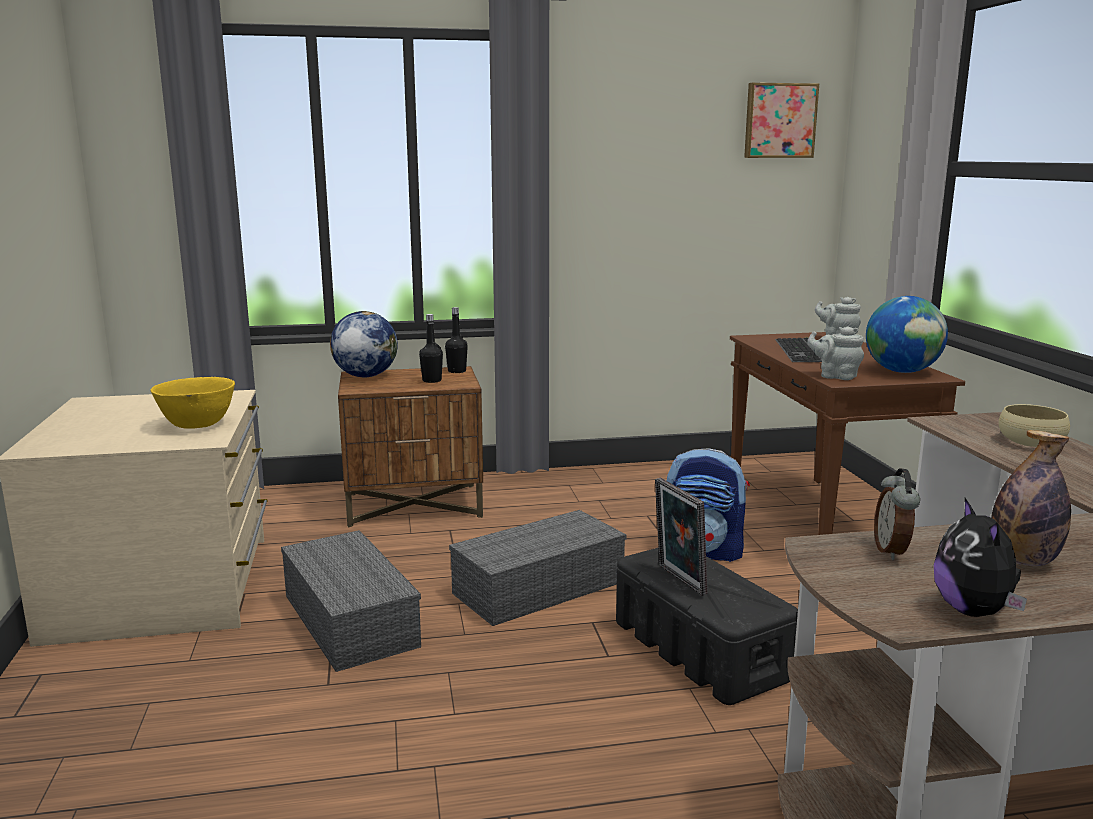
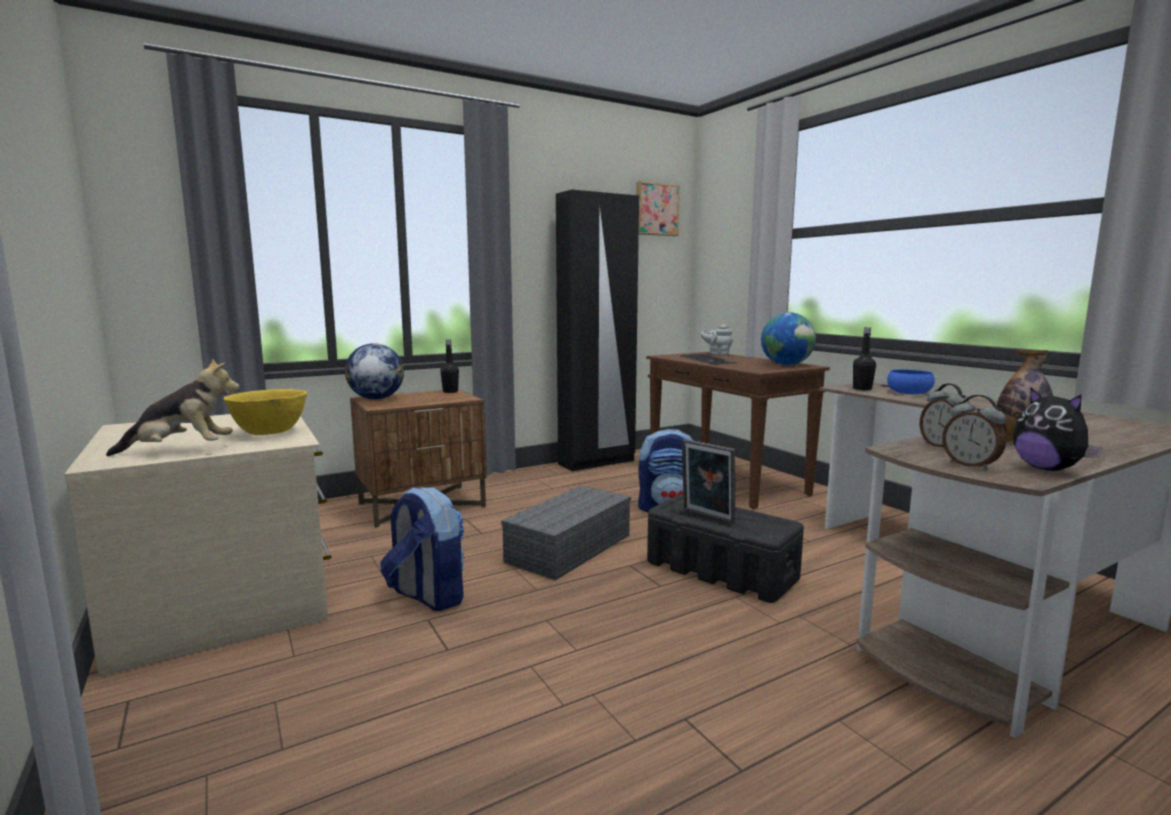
camera: 20 degrees left, 5 degrees down
grey storage box [281,530,421,672] -> backpack [380,487,464,611]
black bottle [419,314,443,383] -> black bottle moved to [853,327,876,390]
grey teapot [807,326,864,380] -> none
beige bowl [999,404,1070,447] -> blue bowl [887,369,935,394]
none -> plush toy [106,358,240,456]
none -> black wardrobe [556,190,639,472]
none -> alarm clock [942,395,1006,470]

